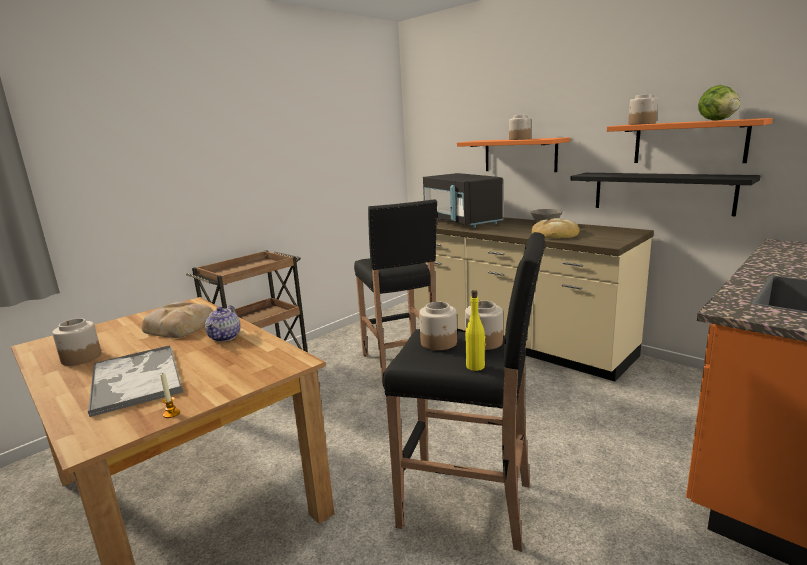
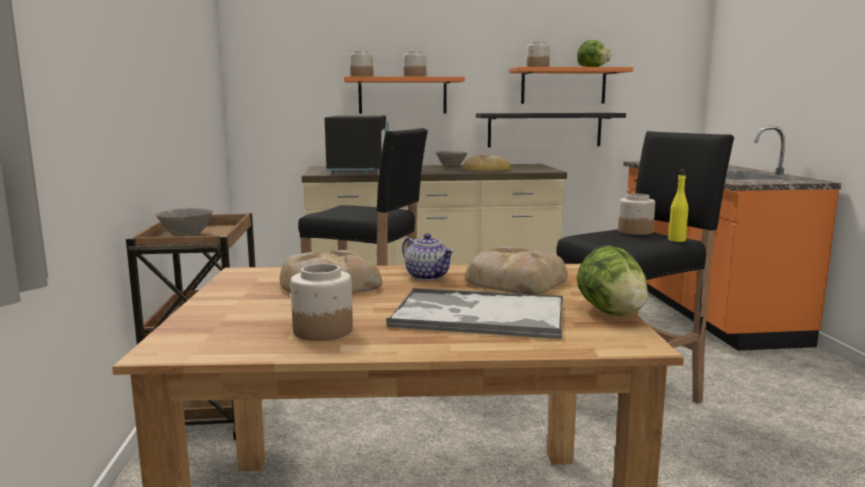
camera: 50 degrees left, 5 degrees down
candle [160,373,180,418] -> lettuce [576,245,648,316]
jar [419,301,457,350] -> jar moved to [350,50,373,77]
black microwave [423,173,503,228] -> black microwave turned 105 degrees counterclockwise [325,116,389,174]
none -> grey bowl [155,208,213,236]
none -> bread [465,246,568,295]

